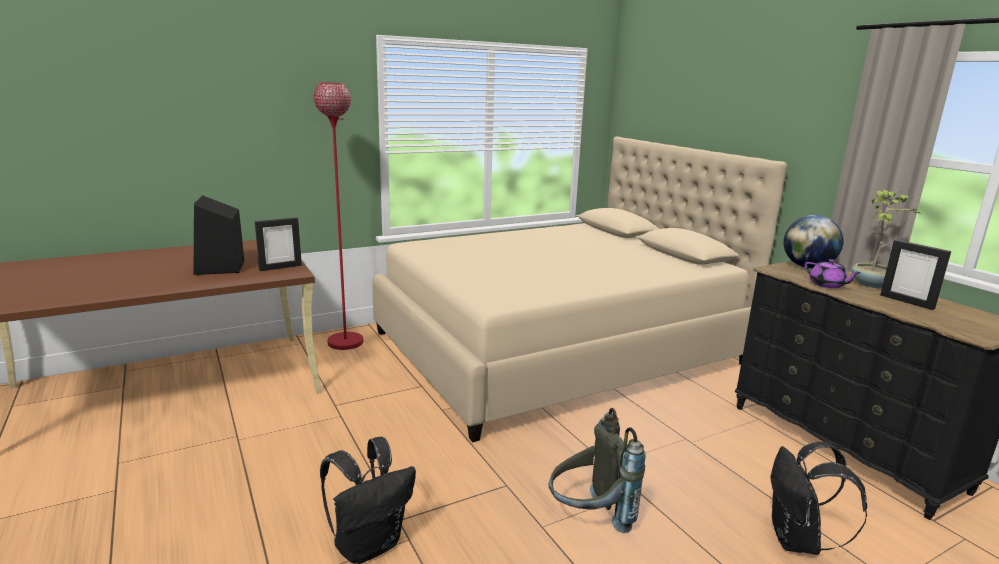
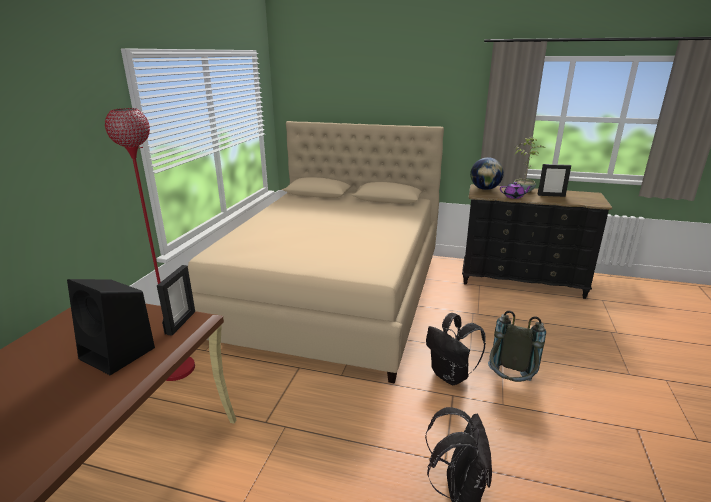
camera: 45 degrees left, 5 degrees up
black backpack [770,441,867,555] -> black backpack moved to [426,313,486,385]

